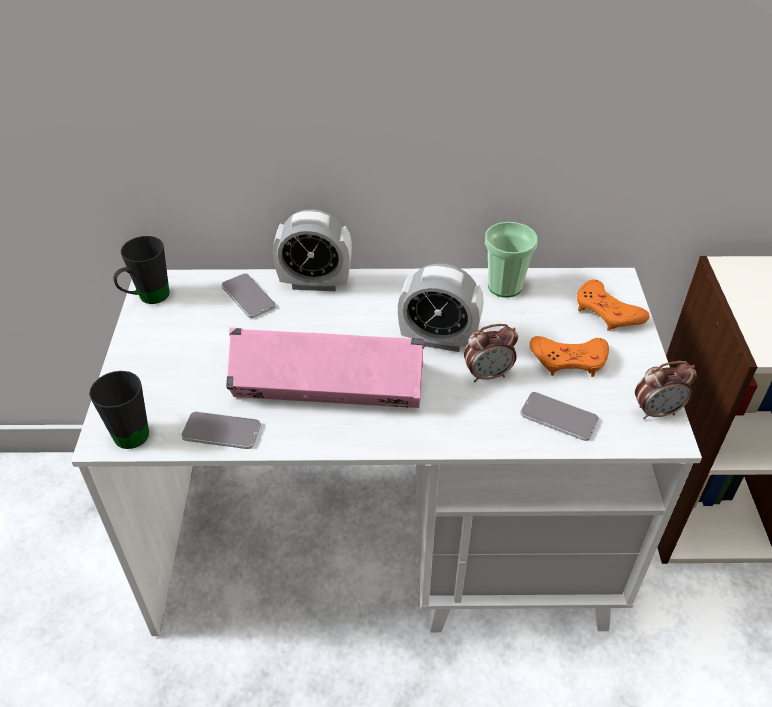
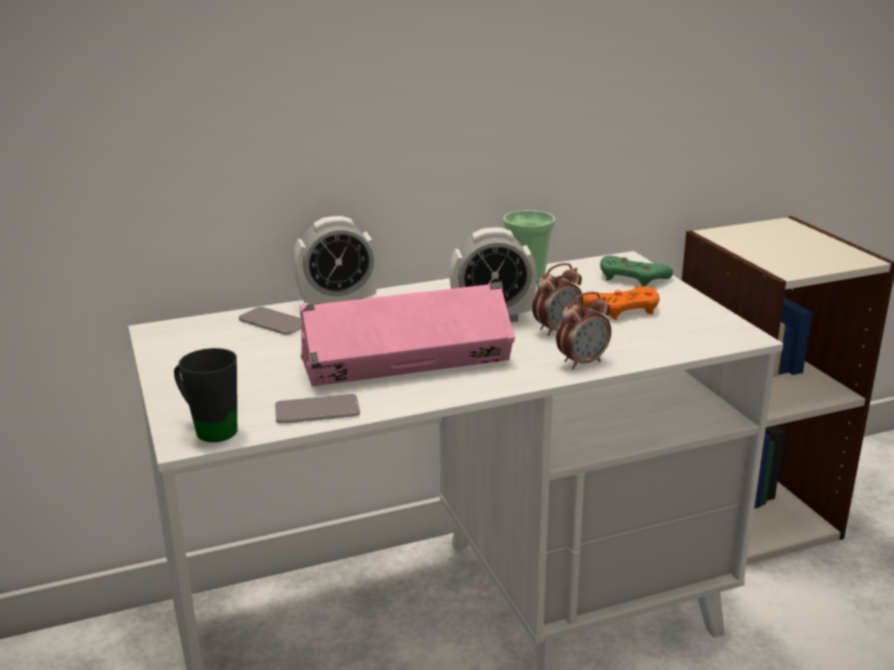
camera: 20 degrees left, 20 degrees down
black mug [114,236,170,304] -> none
phone [520,392,599,441] -> none
orange game controller [577,279,650,331] -> green game controller [600,256,673,287]
alarm clock [635,361,697,419] -> alarm clock moved to [556,292,611,369]

